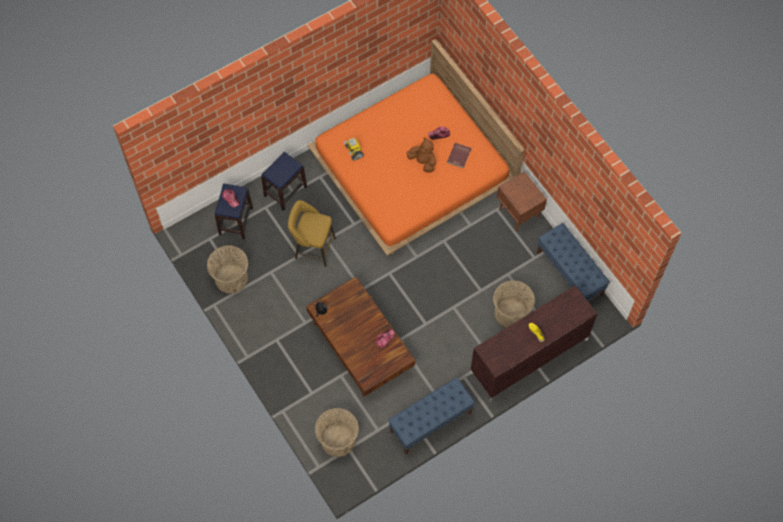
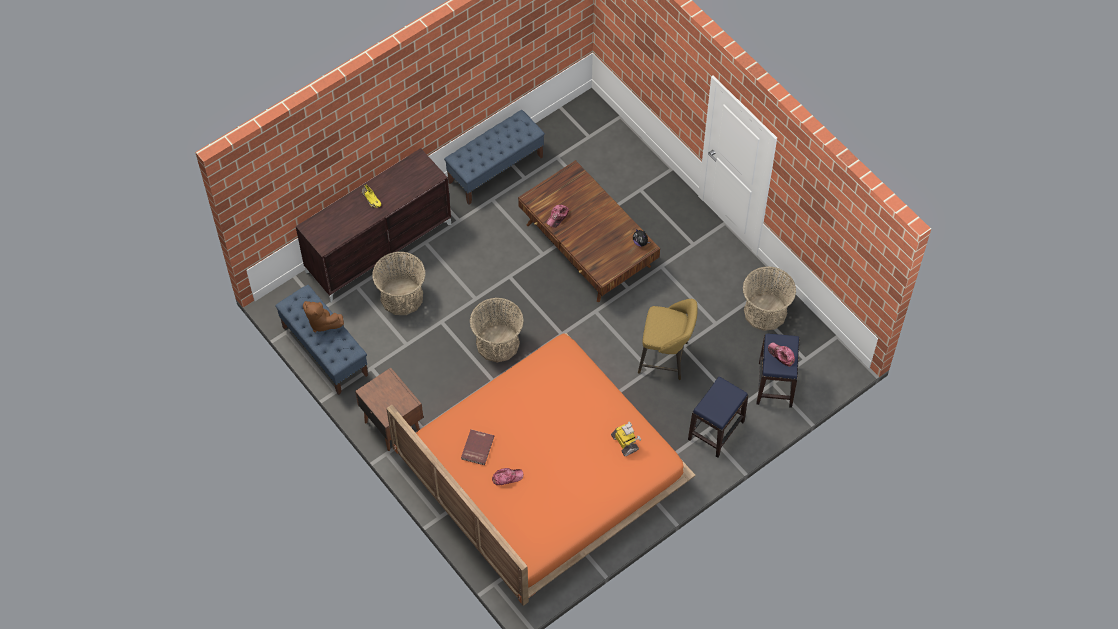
camera: 175 degrees right, 5 degrees down
basket [315,408,359,457] -> basket moved to [470,297,524,362]
brown plush toy [407,137,436,173] -> brown plush toy moved to [303,301,344,332]

